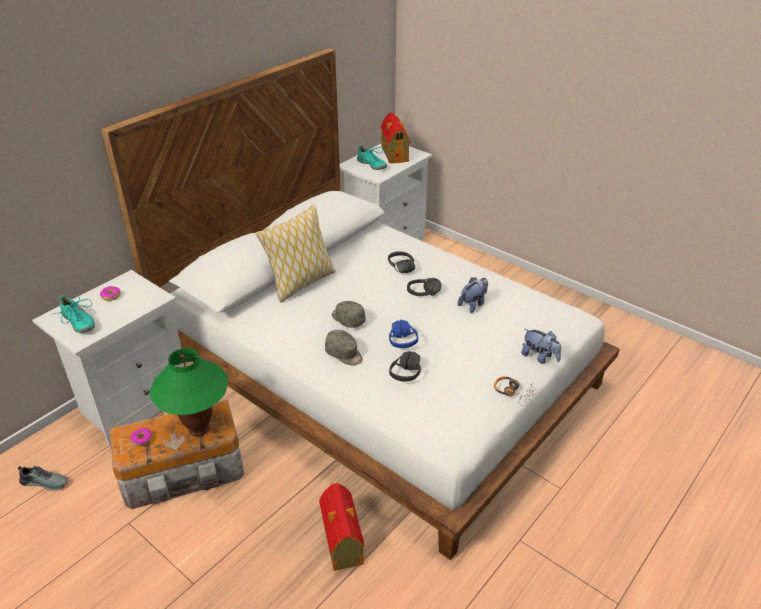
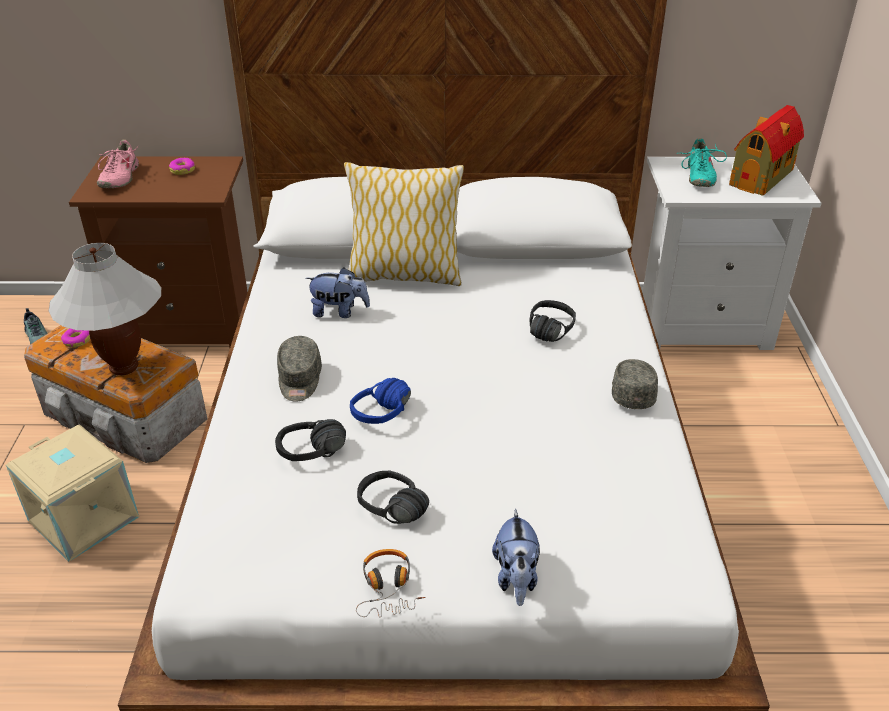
camera: 50 degrees right, 0 degrees up
white nightstand [32,270,184,449] -> brown nightstand [69,156,248,347]
turquoise shoe [52,295,95,333] -> pink shoe [97,139,139,188]
green table lamp [149,348,228,437] -> white table lamp [49,243,161,376]
toy house [319,483,365,571] -> none
grey cap [332,301,366,328] -> grey cap moved to [612,359,658,409]
black headphones [407,278,441,296] -> black headphones moved to [357,470,429,524]
plush toy [458,277,488,313] -> plush toy moved to [305,268,370,318]
none -> beige storage box [6,424,139,562]

